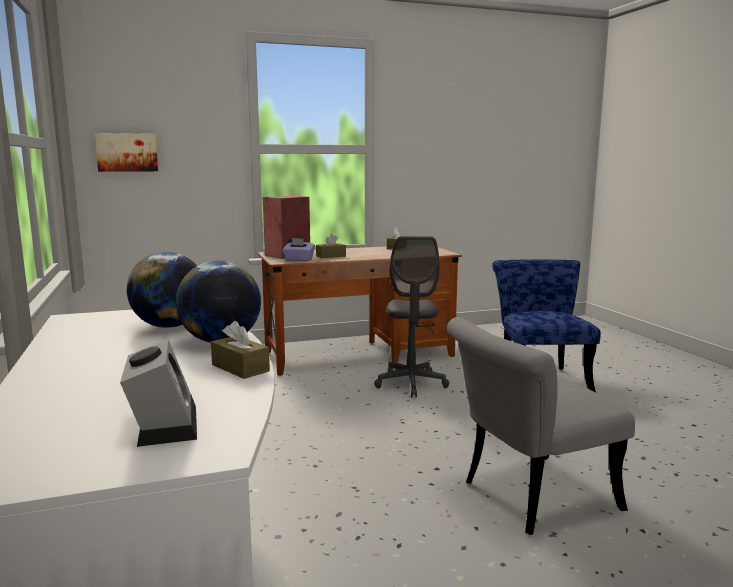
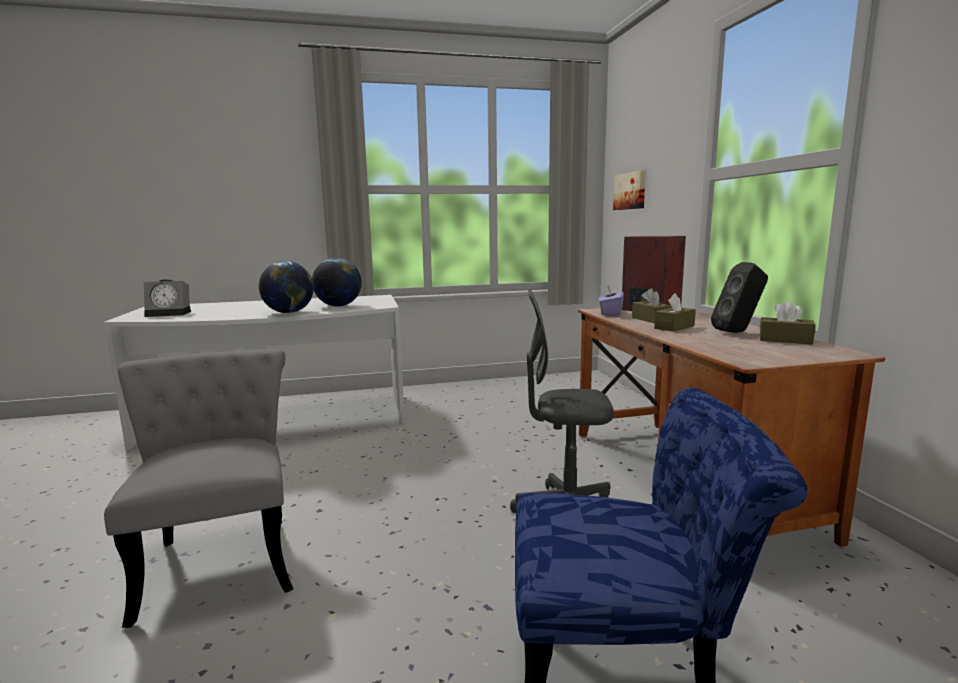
camera: 95 degrees right, 0 degrees up
brown tissue box [211,321,270,379] -> brown tissue box moved to [654,293,696,332]
none -> black speaker [711,262,768,333]

